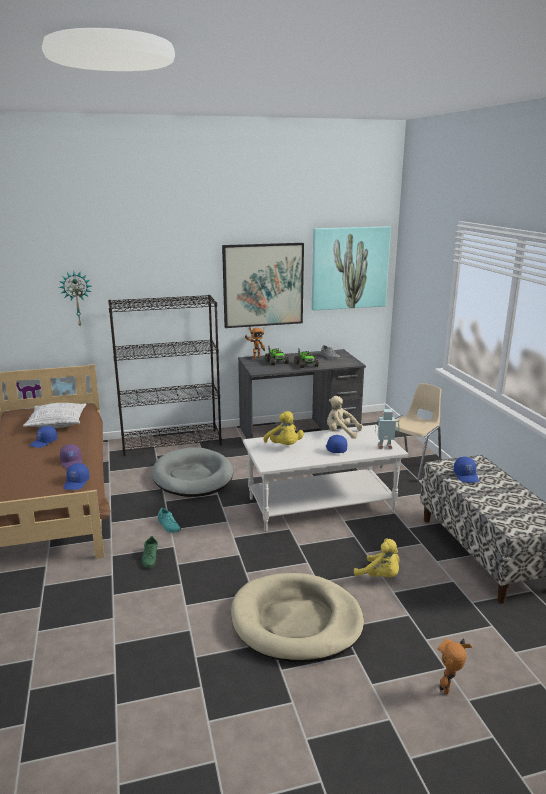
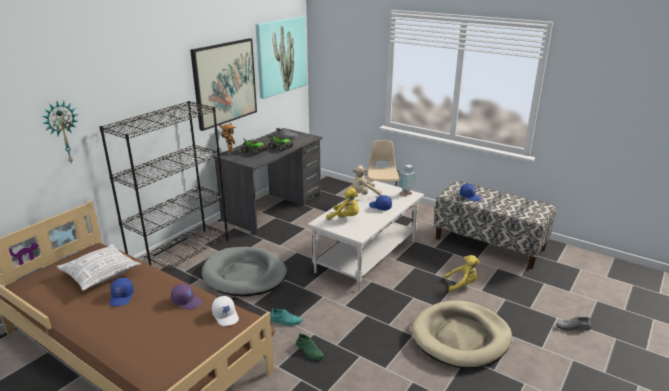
camera: 40 degrees left, 5 degrees up
blue cap [63,463,89,490] -> white cap [212,296,239,326]
toy robot [437,638,472,695] -> grey shoe [556,316,591,331]

